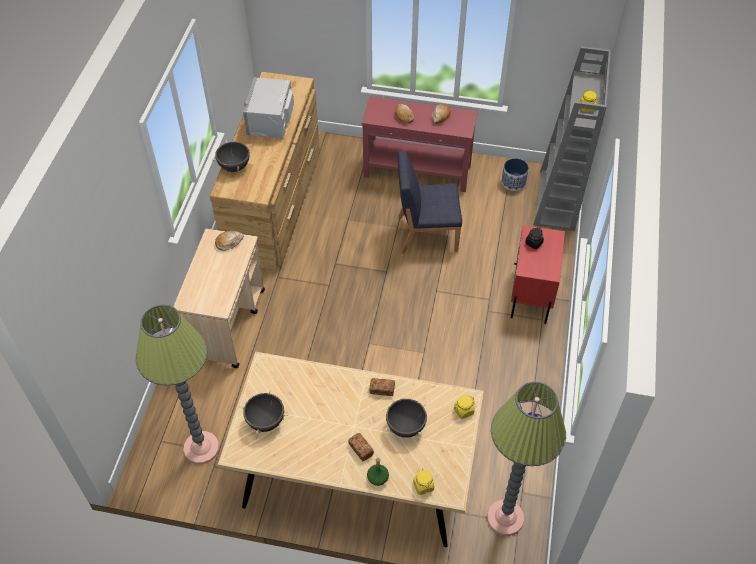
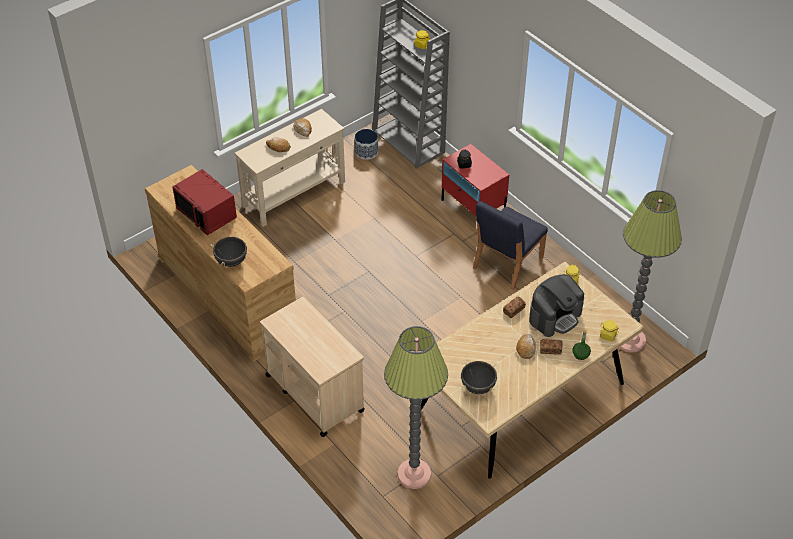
camera: 50 degrees left, 5 degrees down
bread [215,231,244,251] -> bread moved to [516,334,536,359]
grey microwave [243,77,294,139] -> red microwave [172,169,237,235]
red console table [361,96,478,192] -> beige console table [234,109,345,227]
black cooking pot [386,398,427,438] -> coffee machine [529,274,584,337]
blue chair [398,151,462,254] -> blue chair moved to [473,201,548,290]

